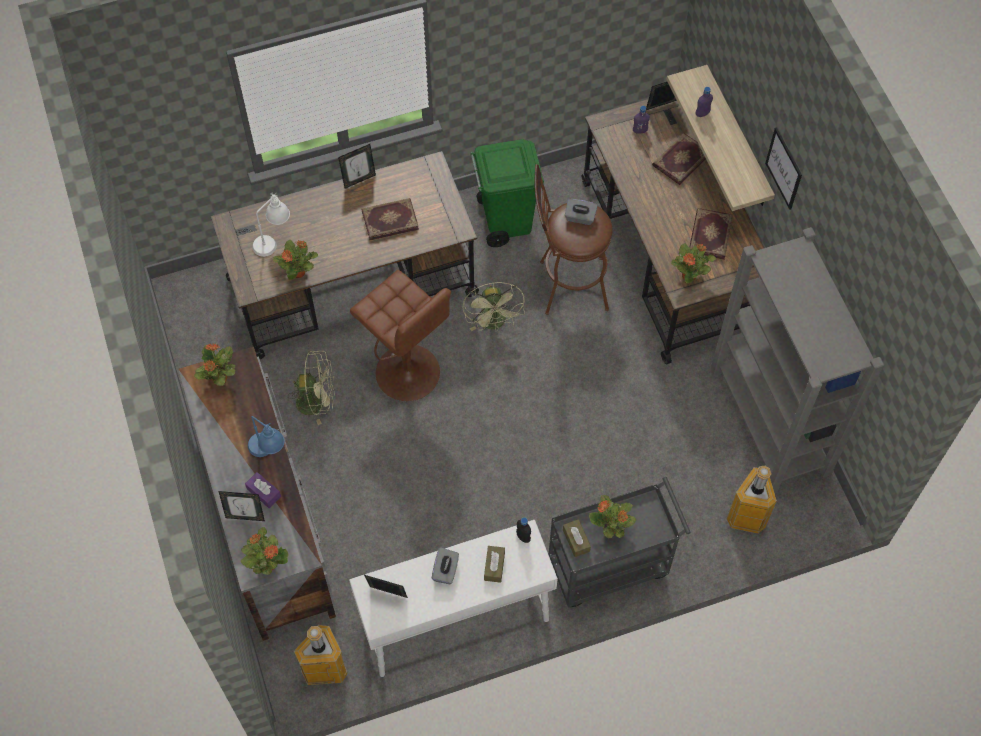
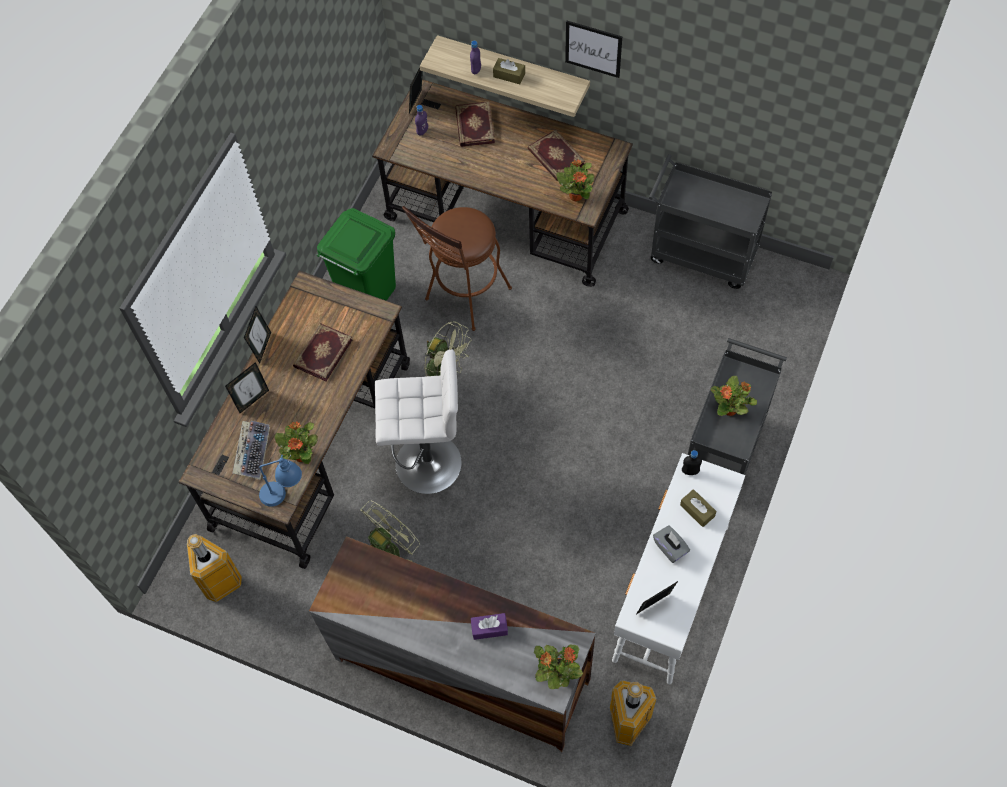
camera: 45 degrees left, 0 degrees up
potted plant [194,343,236,386] -> none
picture frame [218,491,265,521] -> picture frame moved to [225,362,269,413]
blue table lamp [248,416,284,457] -> blue table lamp moved to [259,455,302,507]
white table lamp [252,193,290,257] -> keyboard [232,421,270,479]
brown stool [350,270,451,401] -> white stool [375,350,462,494]
brown tissue box [563,519,591,557] -> brown tissue box moved to [493,58,525,84]
grey tissue box [565,199,597,225] -> none
grey bookcase [710,227,884,493] -> grey cart [649,154,772,289]
trash can [727,466,777,534] -> trash can moved to [187,534,242,602]

